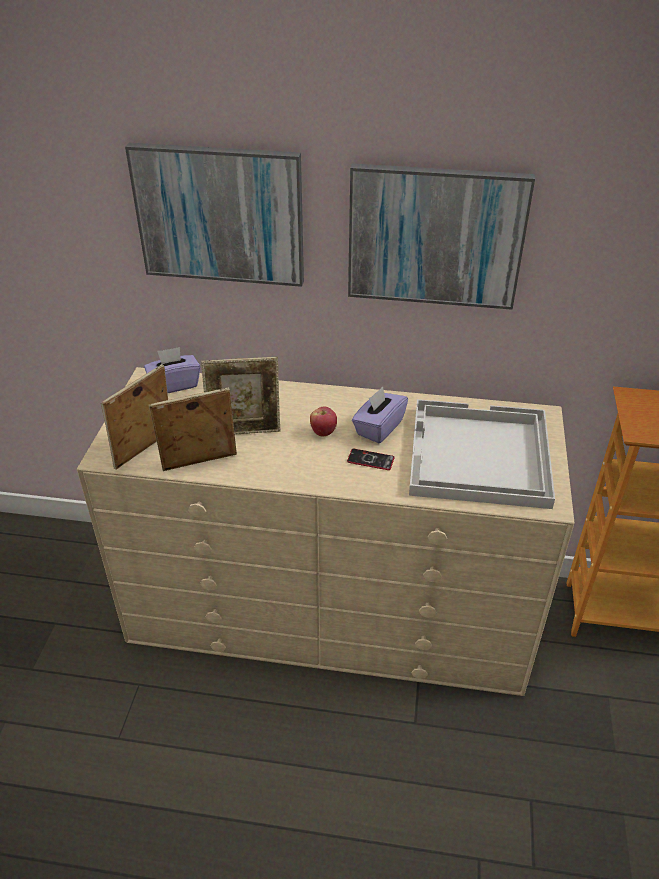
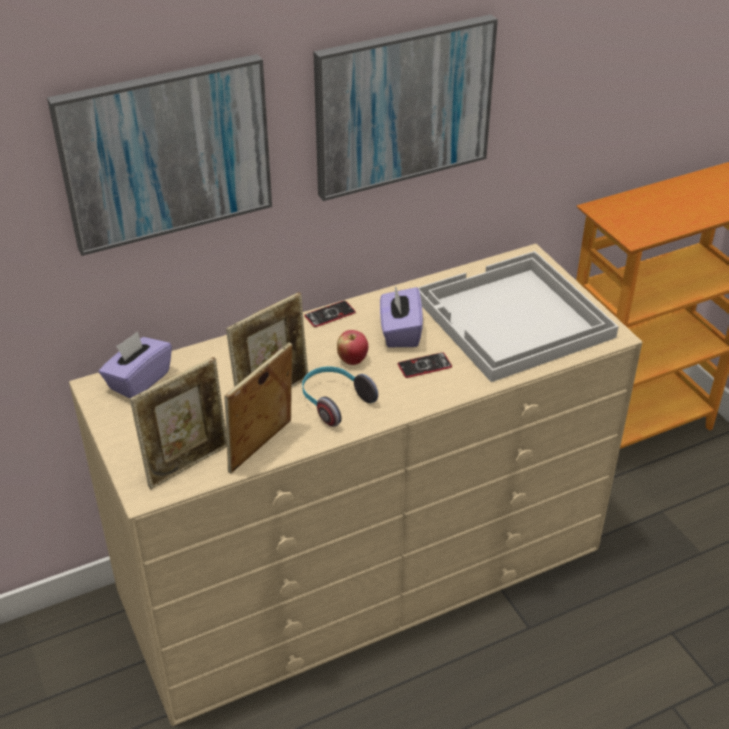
camera: 35 degrees left, 0 degrees up
picture frame [101,364,168,469] -> picture frame turned 135 degrees counterclockwise [130,357,227,489]
none -> headphones [302,366,378,427]
none -> phone [304,301,356,327]

